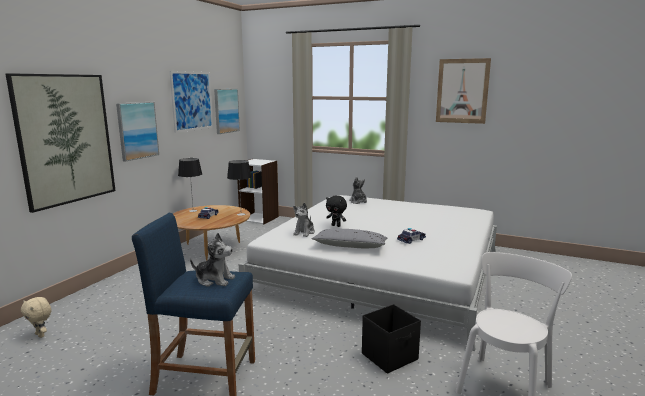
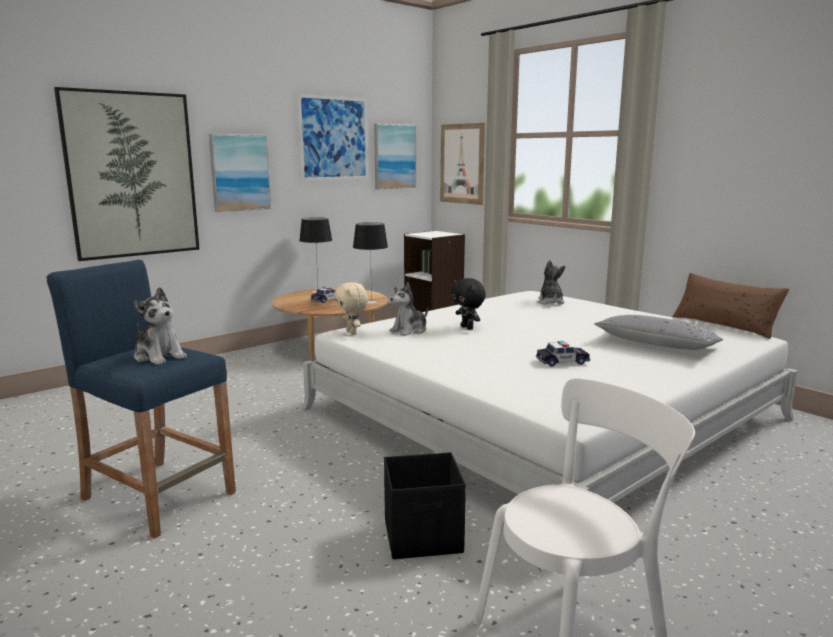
camera: 25 degrees right, 0 degrees up
beige plush toy [21,297,51,338] -> beige plush toy moved to [335,282,368,335]
grey pillow [311,229,387,248] -> grey pillow moved to [594,315,723,350]
picture [436,58,491,124] -> picture moved to [440,123,485,205]
none -> brown pillow [672,273,789,339]

